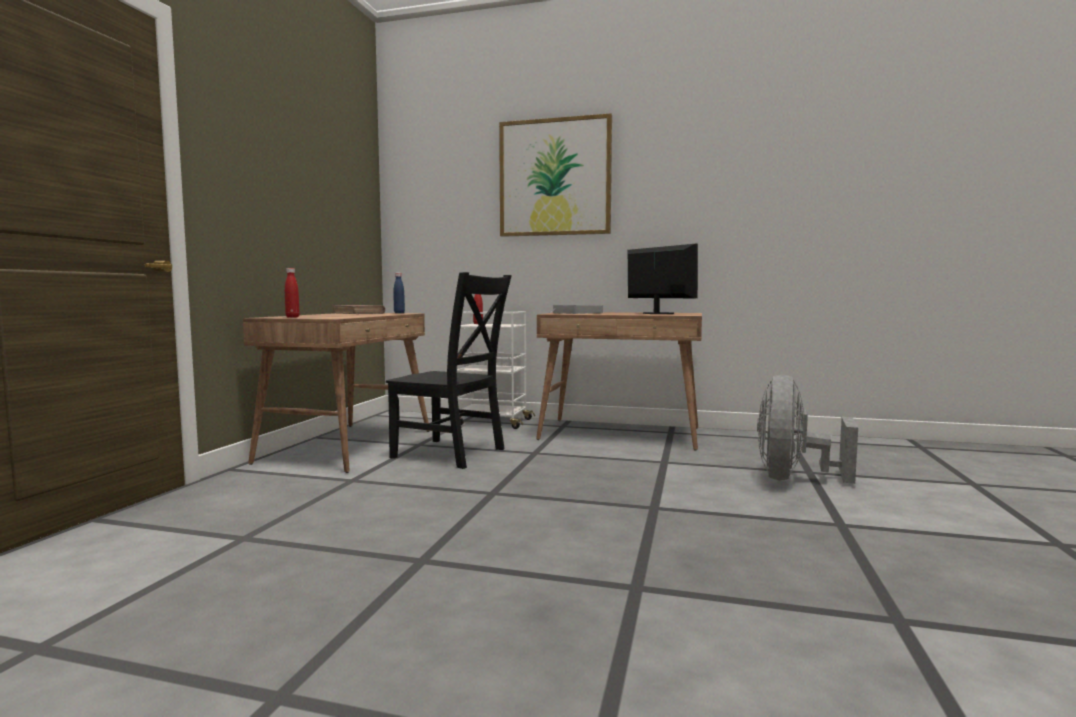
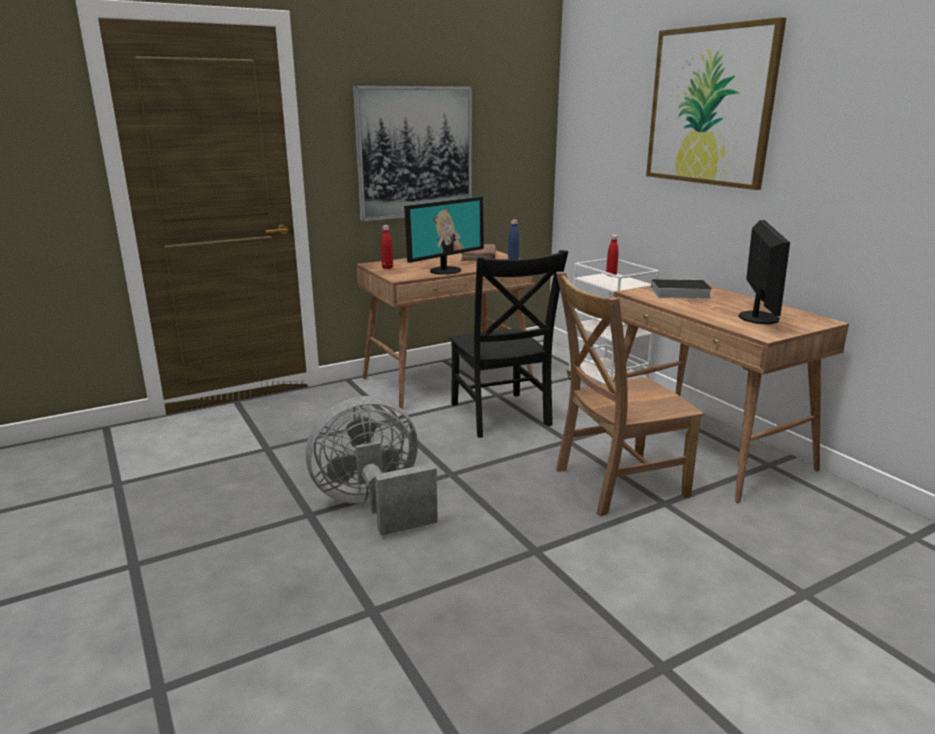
camera: 45 degrees right, 15 degrees up
grey fan [757,375,858,484] -> grey fan moved to [306,396,438,536]
none -> picture [353,85,472,222]
none -> monitor [404,196,484,275]
none -> brown chair [556,272,704,516]

